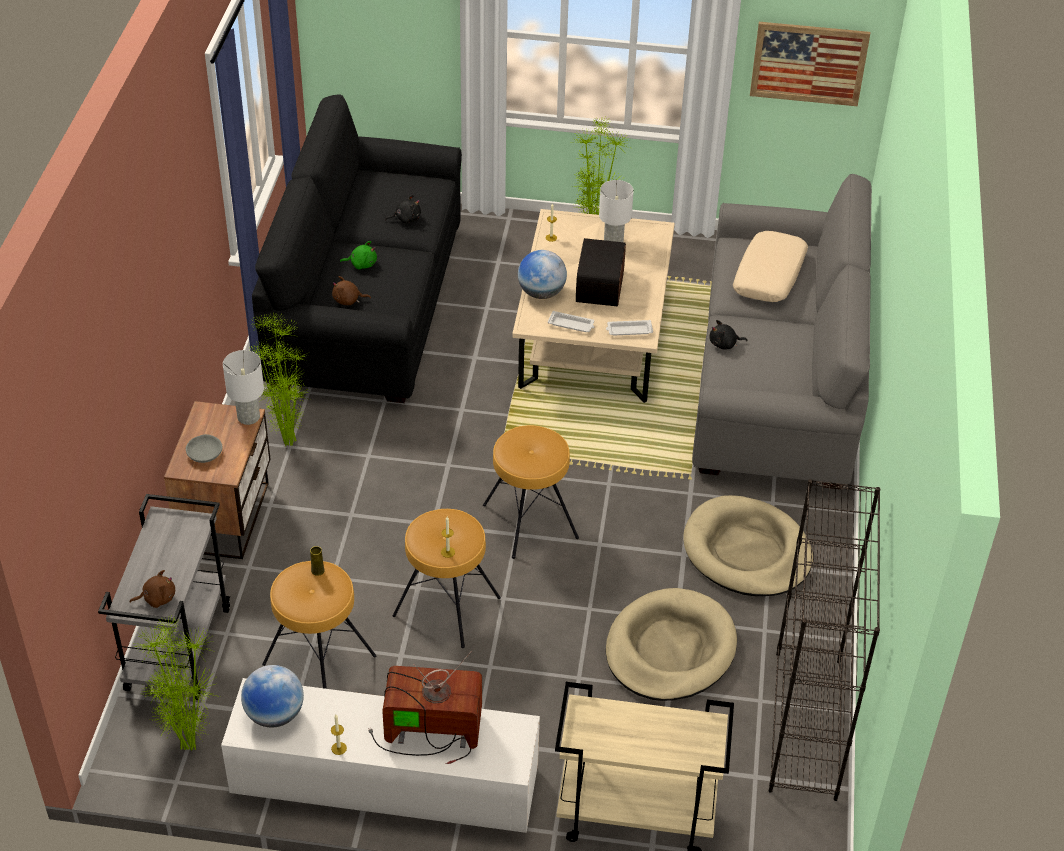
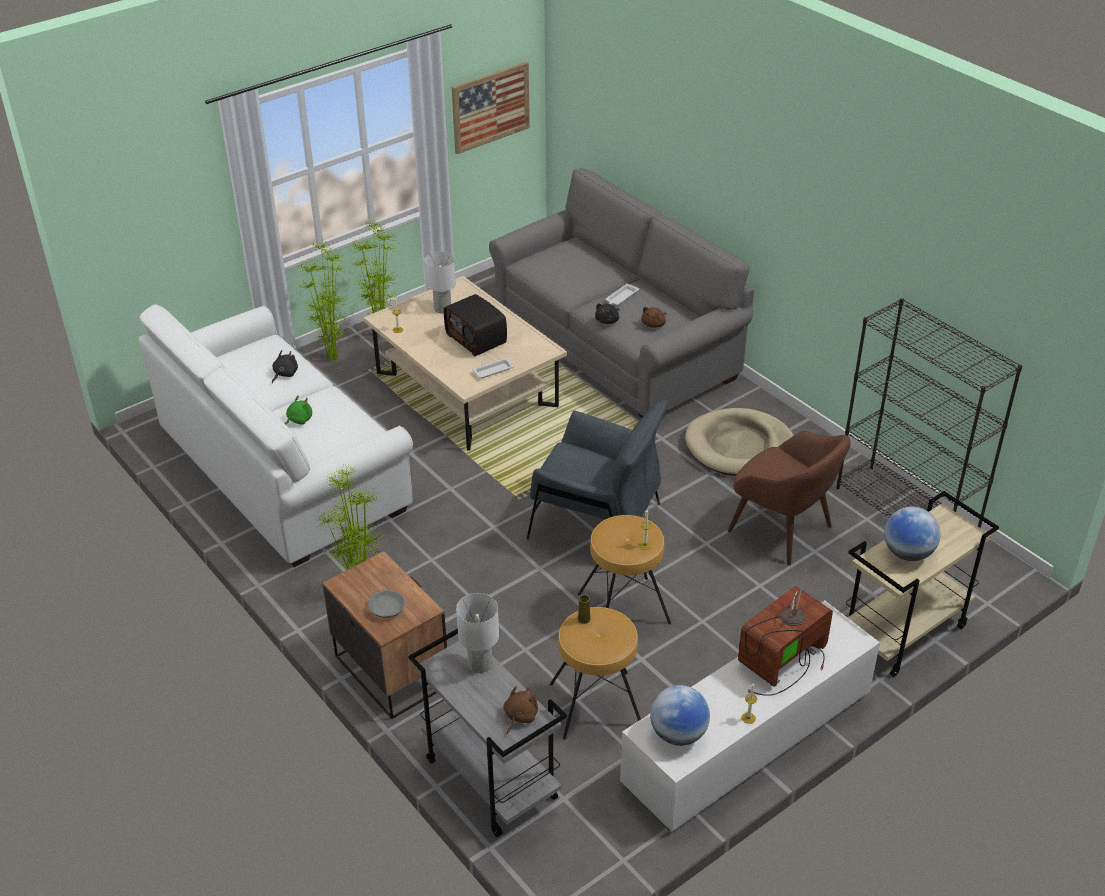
camera: 45 degrees left, 5 degrees down
potted plant [133,615,220,751] -> potted plant moved to [299,241,352,362]
white table lamp [223,350,264,425] -> white table lamp moved to [456,593,499,673]
black sofa [252,94,462,403] -> white sofa [139,304,413,567]
brown plush toy [332,276,371,305] -> brown plush toy moved to [642,307,666,328]
brown stool [483,425,579,559] -> grey armchair [527,400,667,539]
globe [518,250,567,299] -> globe moved to [884,507,940,561]
white tray [606,320,653,335] -> white tray moved to [605,283,639,306]
beige dog bed [606,588,737,701] -> brown armchair [728,431,851,566]
beige pillow [733,231,808,302] -> none

